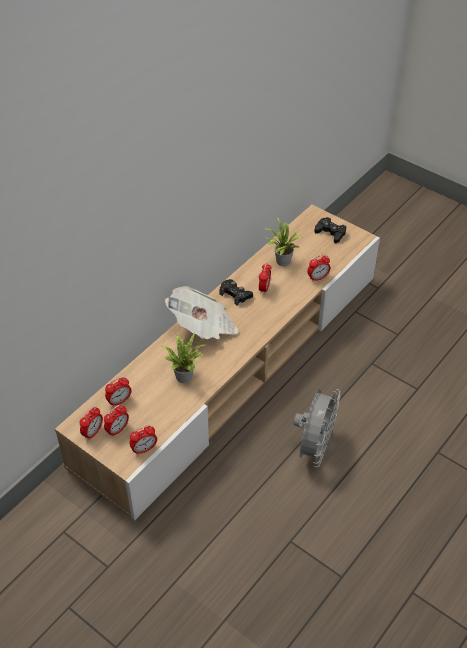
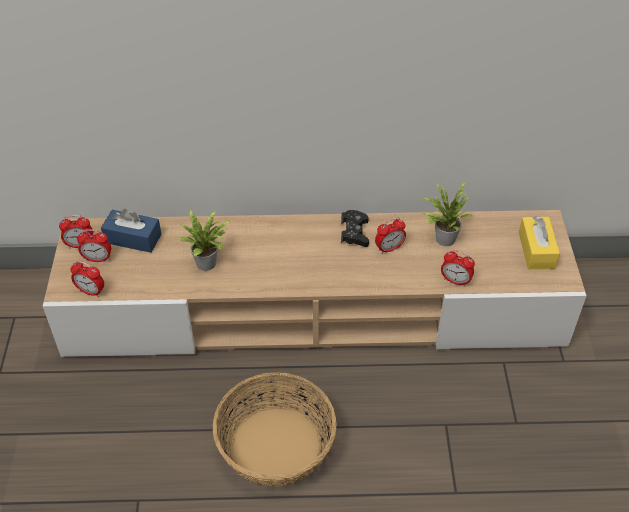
camera: 50 degrees right, 0 degrees up
alarm clock [105,377,131,407] -> blue tissue box [101,209,161,253]
newspaper [165,286,239,339] -> none
grey fan [293,389,340,468] -> basket [213,373,336,486]
black game controller [314,217,346,243] -> yellow tissue box [519,216,560,269]

